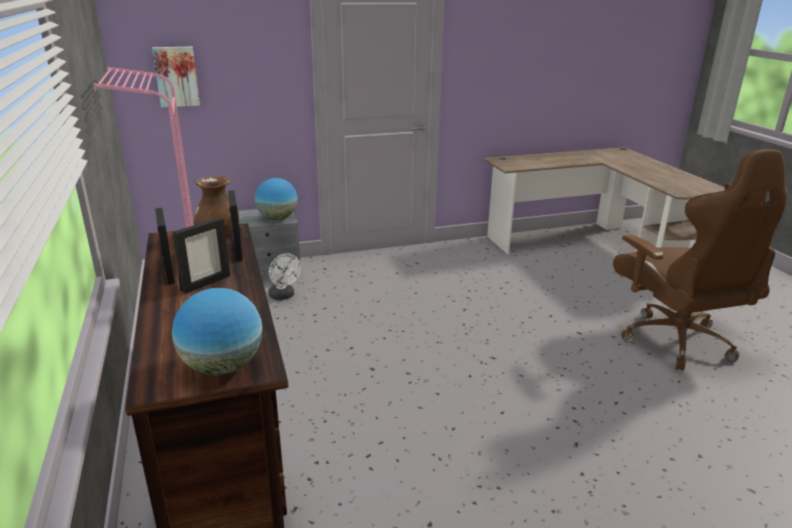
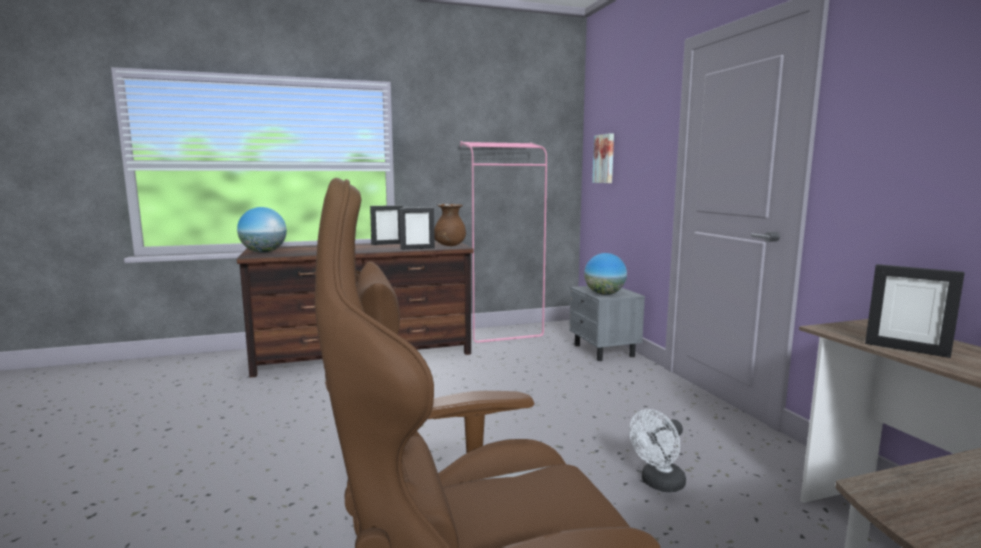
camera: 90 degrees right, 15 degrees down
picture frame [173,217,230,294] -> picture frame moved to [865,264,965,358]
white fan [268,253,301,300] -> white fan moved to [629,409,686,492]

